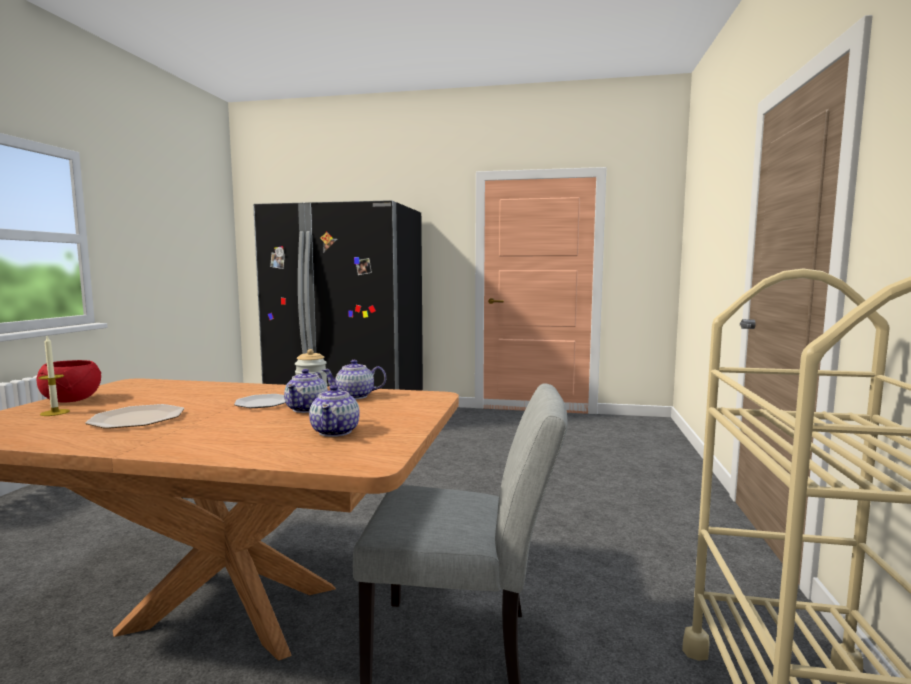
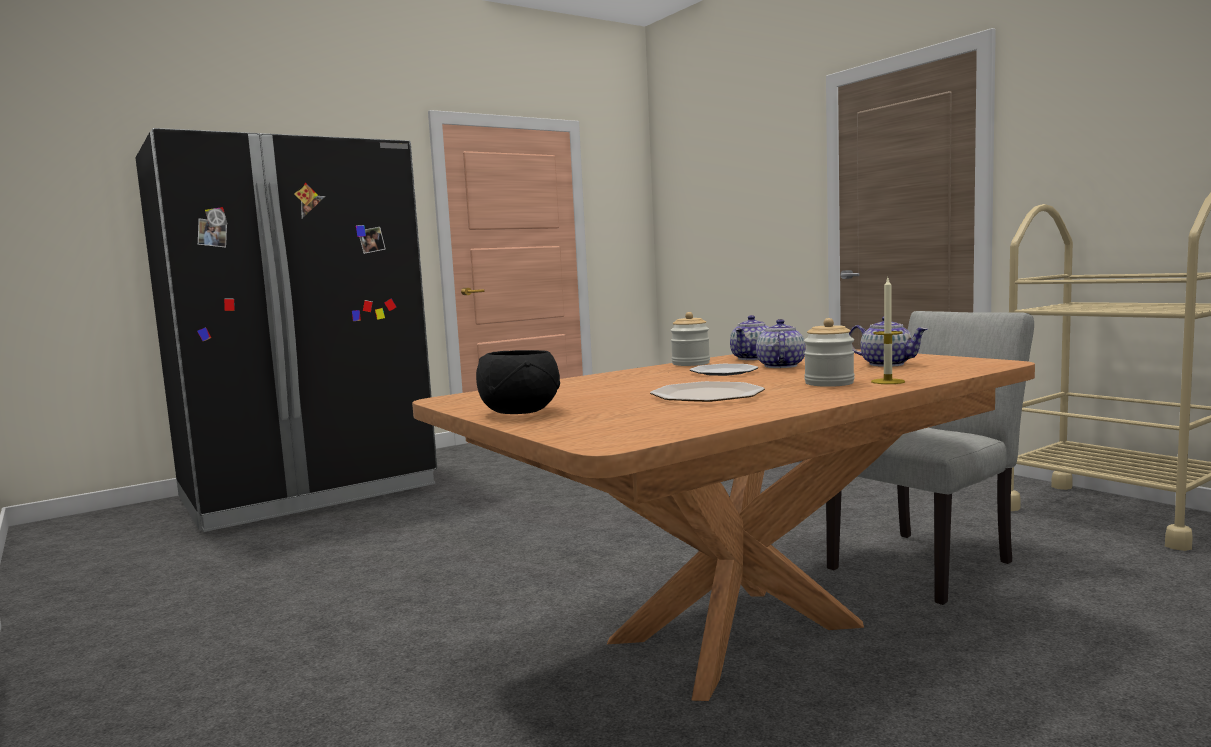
camera: 45 degrees left, 0 degrees up
red bowl [36,360,101,402] -> black bowl [476,350,560,414]
candle [38,336,70,416] -> candle moved to [871,278,905,384]
teapot [284,369,328,413] -> teapot turned 135 degrees counterclockwise [756,319,806,368]
none -> jar [804,318,855,387]

